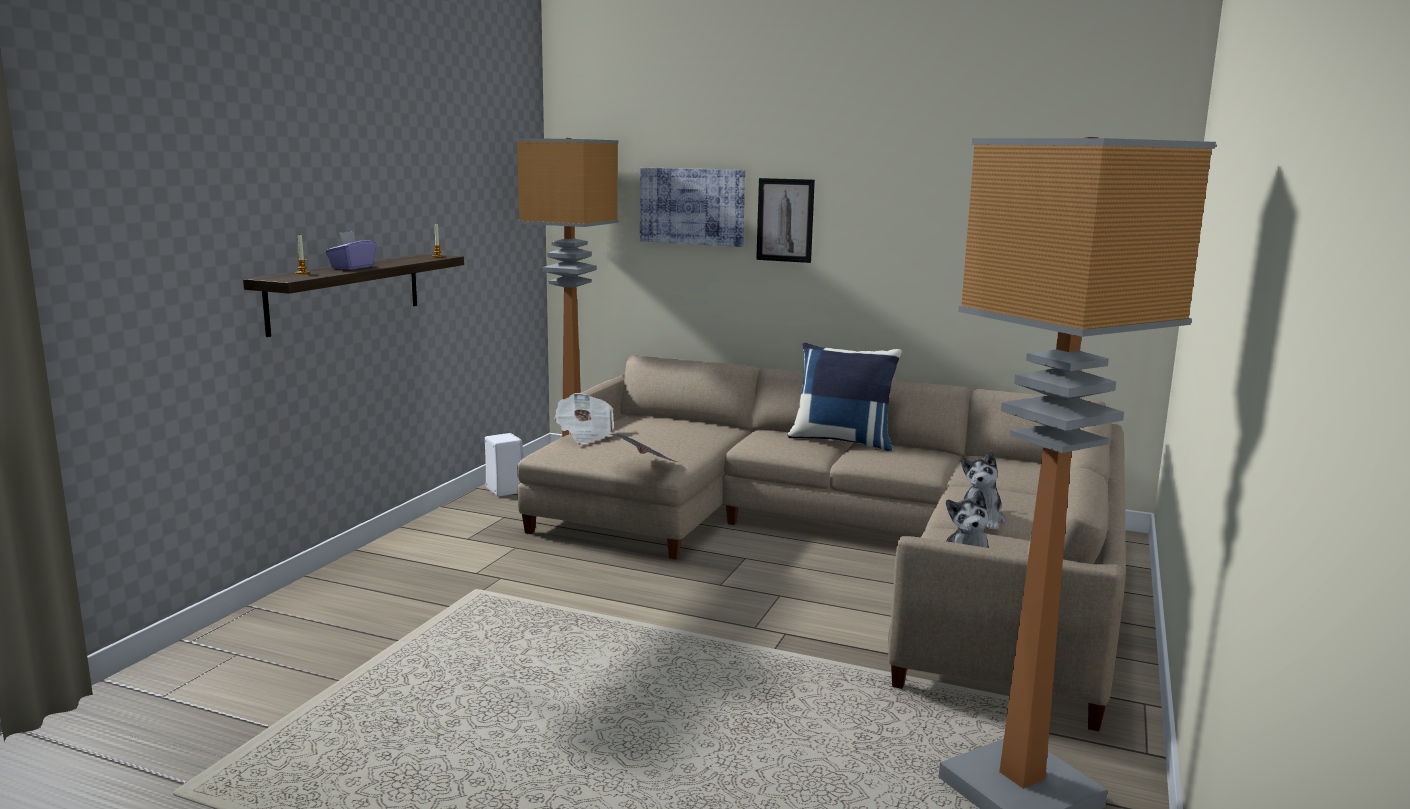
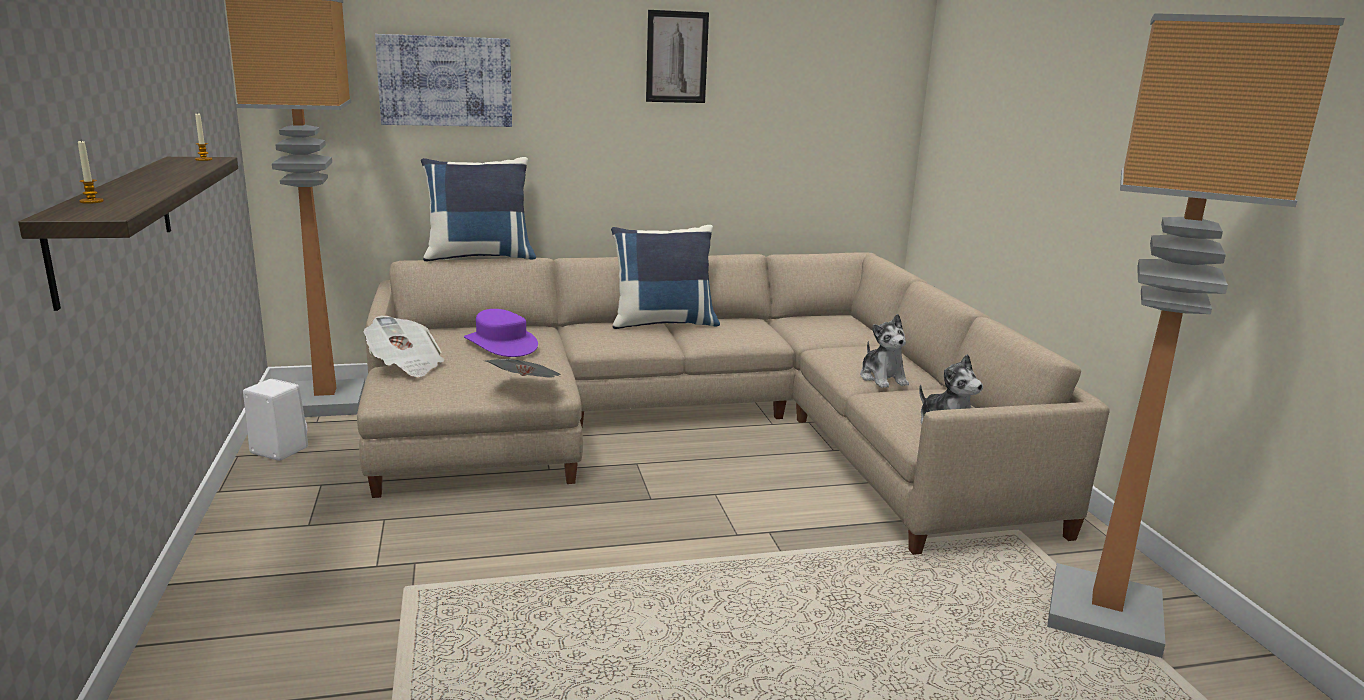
camera: 35 degrees left, 5 degrees up
purple tissue box [325,231,377,269] -> none
picture [756,178,815,263] -> picture moved to [646,10,709,103]
none -> blue pillow [421,157,536,262]
none -> purple hat [464,309,538,357]

